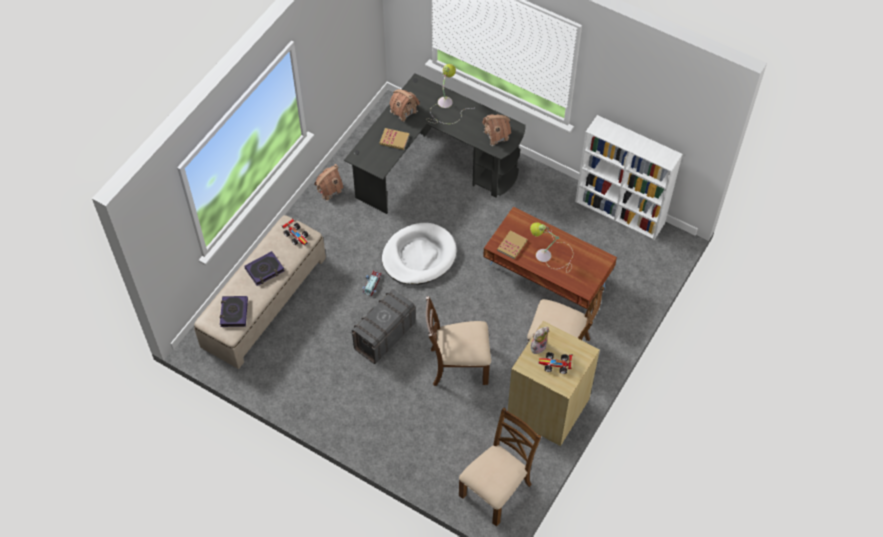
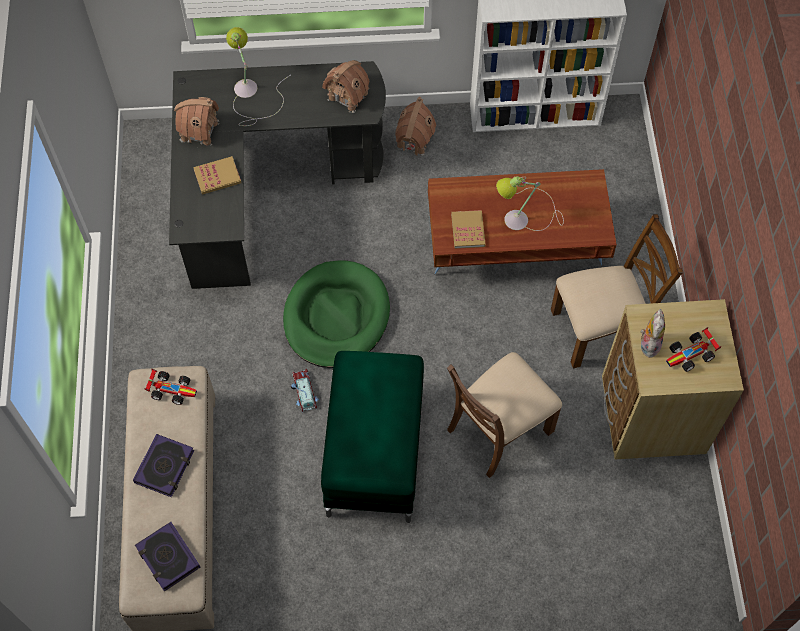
camera: 35 degrees left, 5 degrees up
toy house [314,164,344,201] -> toy house moved to [395,97,436,156]
grey storage box [350,289,416,364] -> green ottoman [321,351,424,523]
white dog bed [382,223,457,285] -> green dog bed [283,261,390,368]
brown chair [459,408,542,527] -> none

